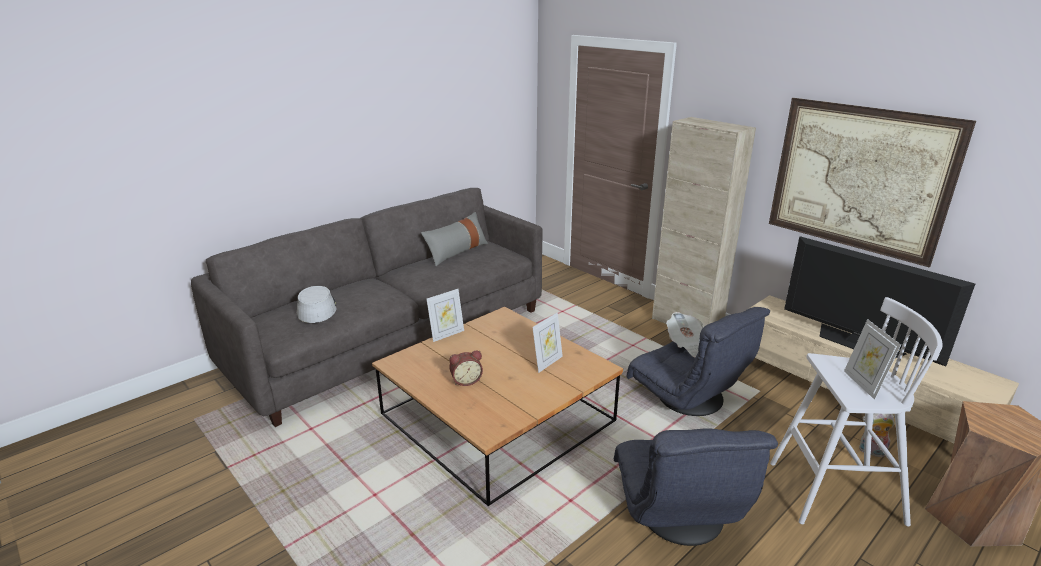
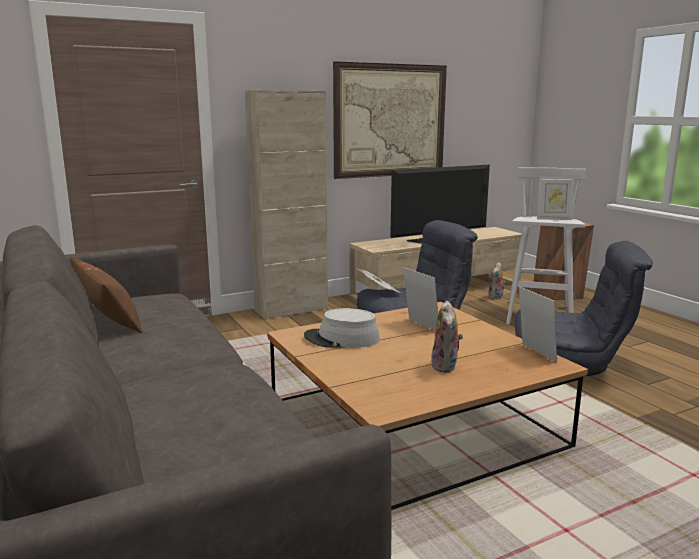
camera: 75 degrees left, 10 degrees down
grey hat [297,286,337,323] -> grey hat moved to [304,308,380,348]
grey pillow [421,212,488,266] -> brown pillow [70,256,143,333]
picture frame [426,289,464,342] -> picture frame moved to [519,286,557,363]
alarm clock [449,350,483,386] -> plush toy [431,301,463,373]

